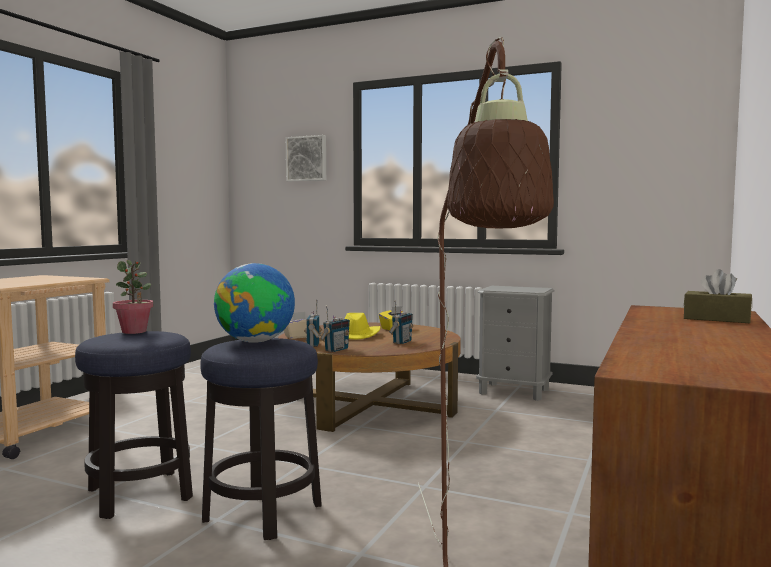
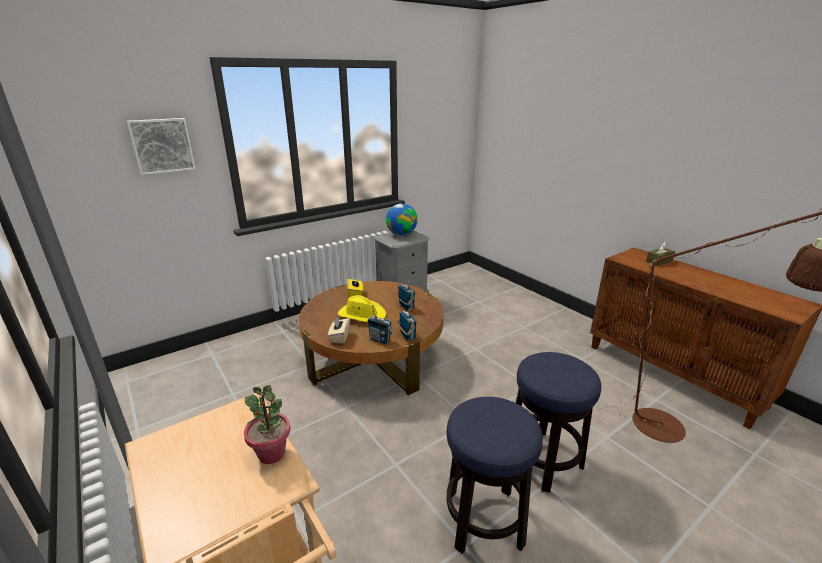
camera: 60 degrees left, 20 degrees up
potted plant [113,260,153,334] -> potted plant moved to [244,385,291,464]
globe [214,263,295,343] -> globe moved to [386,204,418,236]

